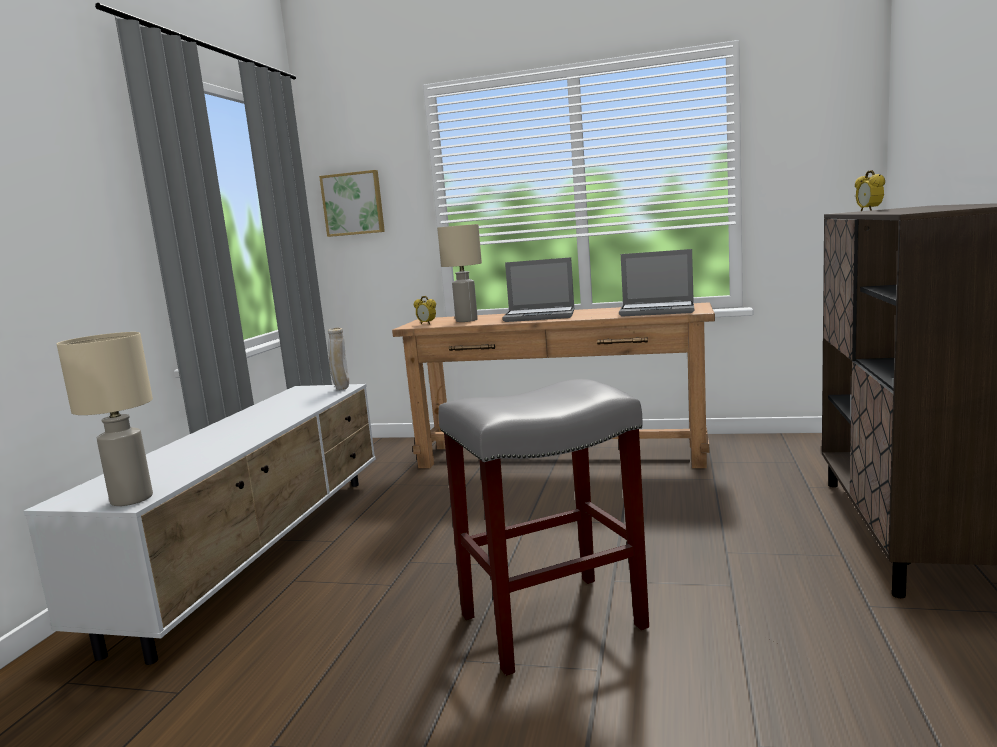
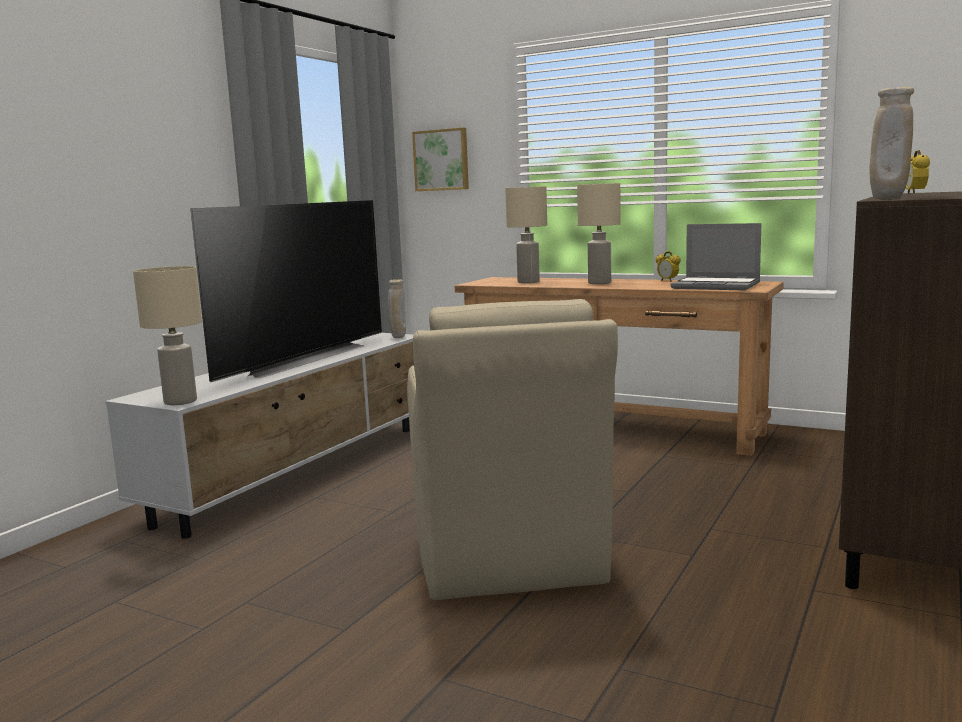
camera: 15 degrees right, 0 degrees up
alarm clock [414,296,436,325] -> alarm clock moved to [656,251,681,281]
grey stool [438,379,649,676] -> beige armchair [407,299,618,600]
laptop [502,257,574,322] -> beige table lamp [577,183,621,284]
none -> television [190,200,382,382]
none -> beige vase [870,87,914,199]

